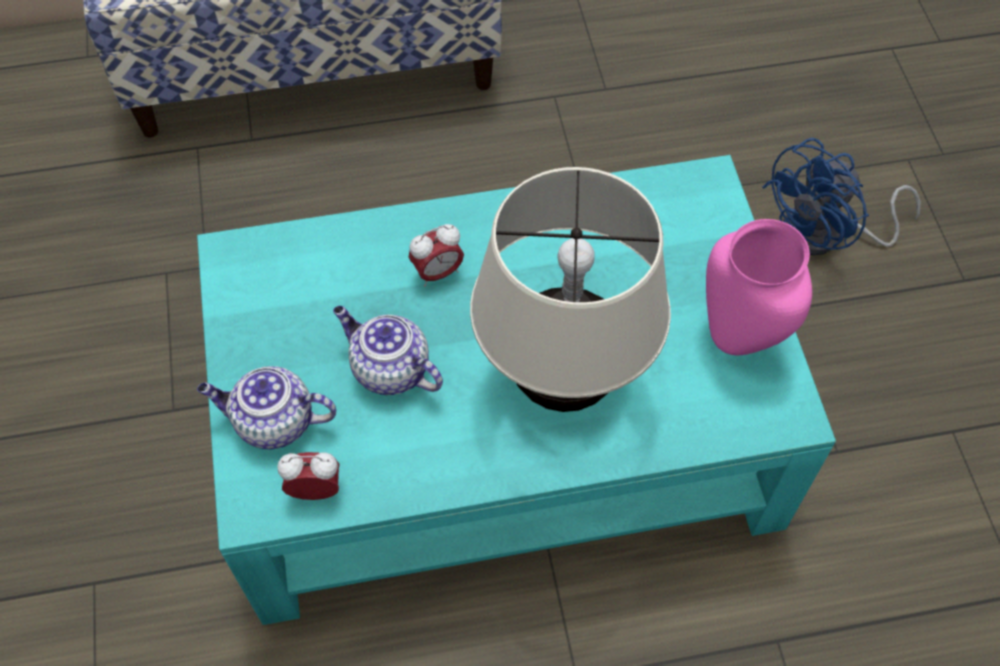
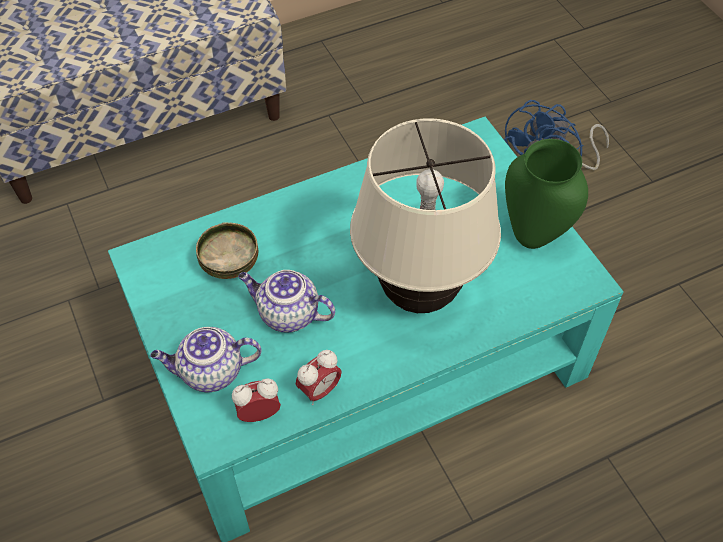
camera: 15 degrees left, 5 degrees down
alarm clock [409,224,464,287] -> alarm clock moved to [296,350,342,405]
pink vase [706,219,812,355] -> green vase [505,139,588,249]
none -> bowl [196,222,258,279]

